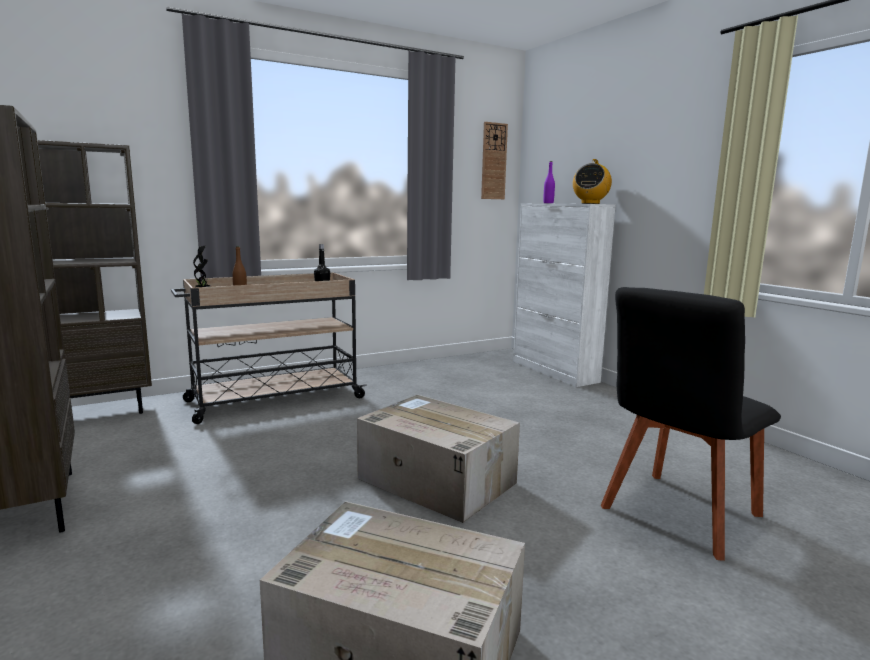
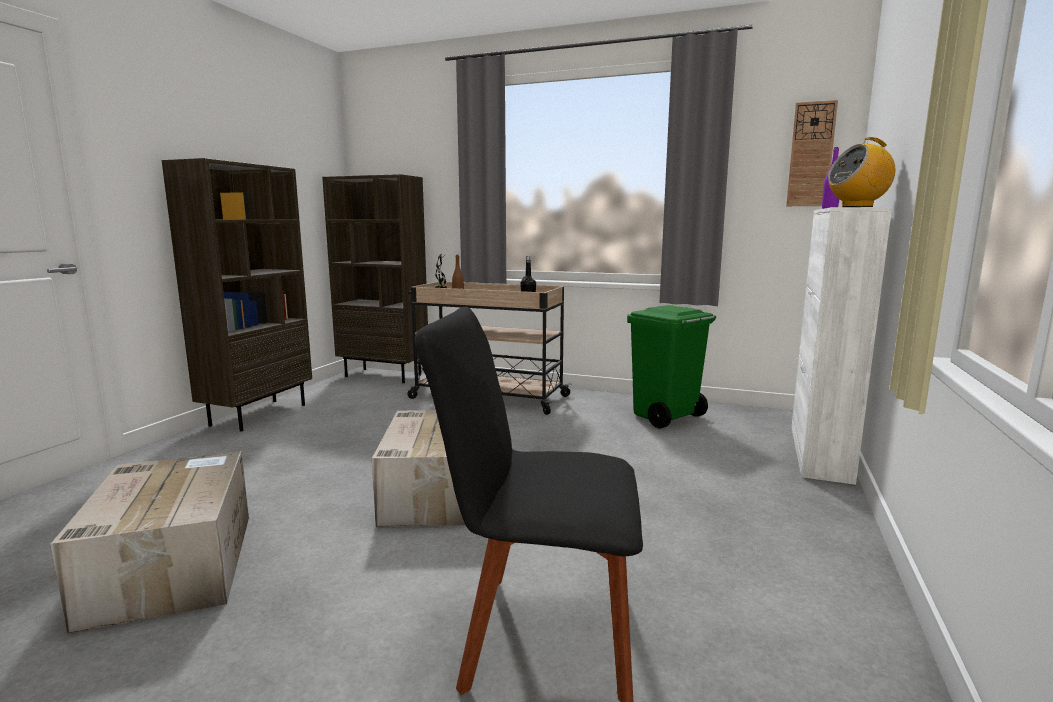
camera: 50 degrees right, 0 degrees up
none -> green trash can [627,305,716,428]

